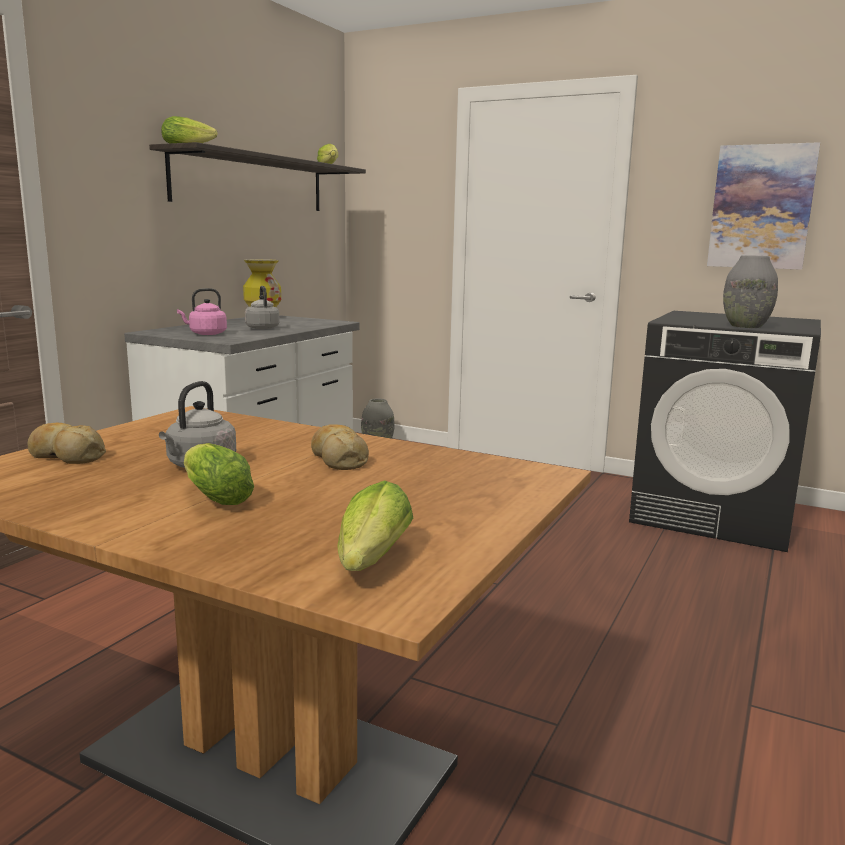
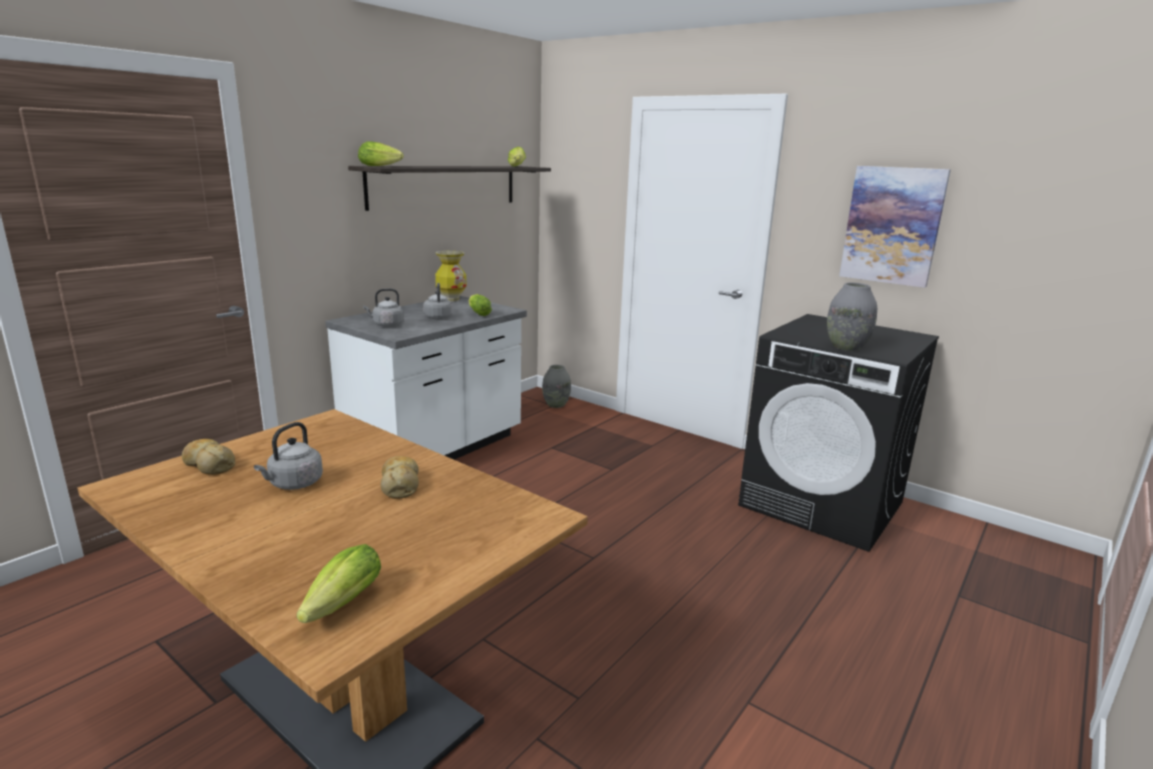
camera: 10 degrees right, 5 degrees up
pink kettle [177,288,227,335] -> grey kettle [363,288,404,327]
lettuce [184,443,254,505] -> lettuce moved to [469,294,492,316]

